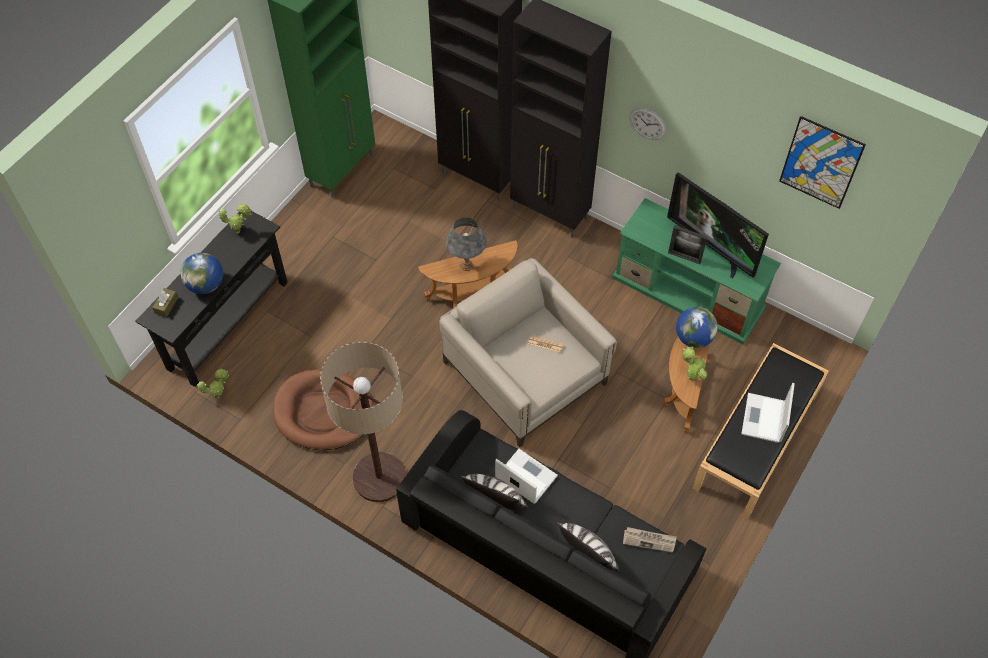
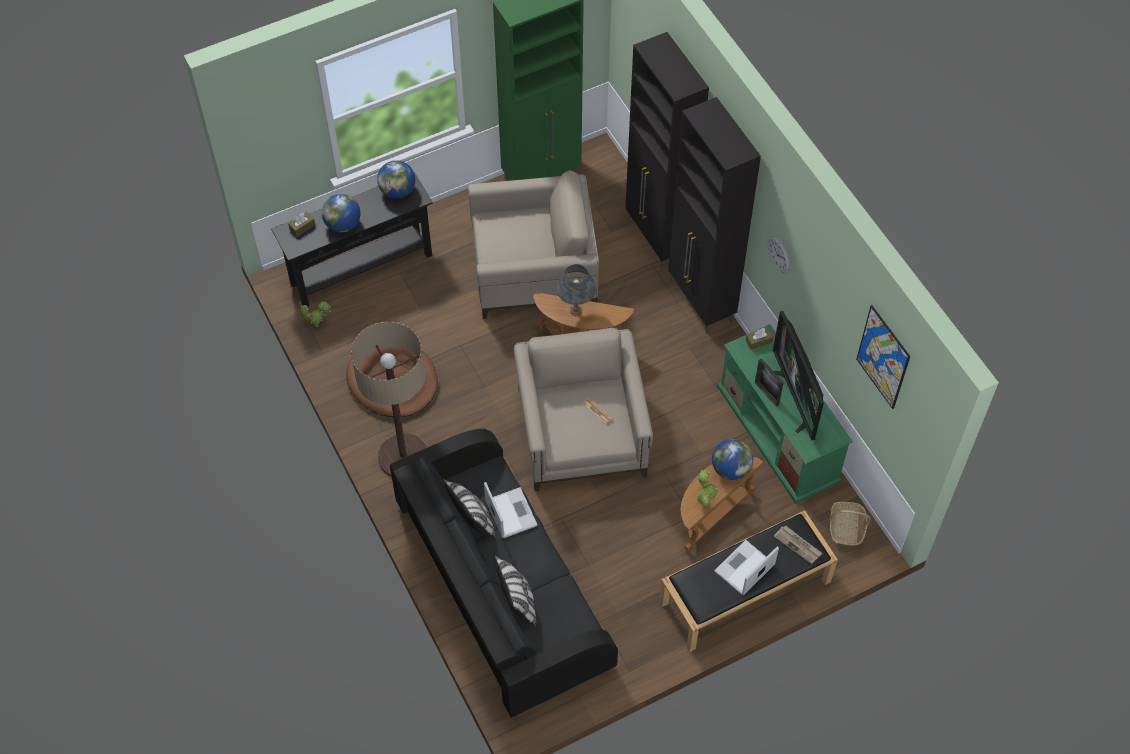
camera: 30 degrees right, 0 degrees up
potted plant [219,204,251,233] -> globe [377,160,415,199]
newspaper [623,527,677,553] -> newspaper moved to [774,525,822,564]
none -> beige armchair [468,171,599,319]
none -> brown tissue box [746,328,773,350]
none -> basket [830,502,871,546]

